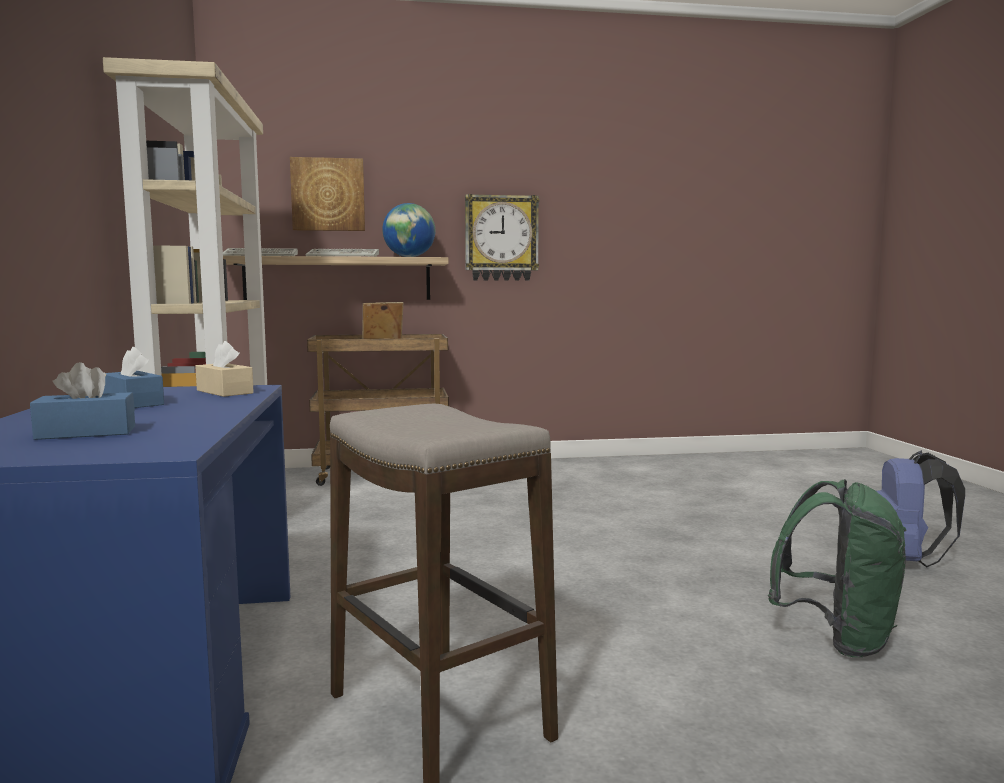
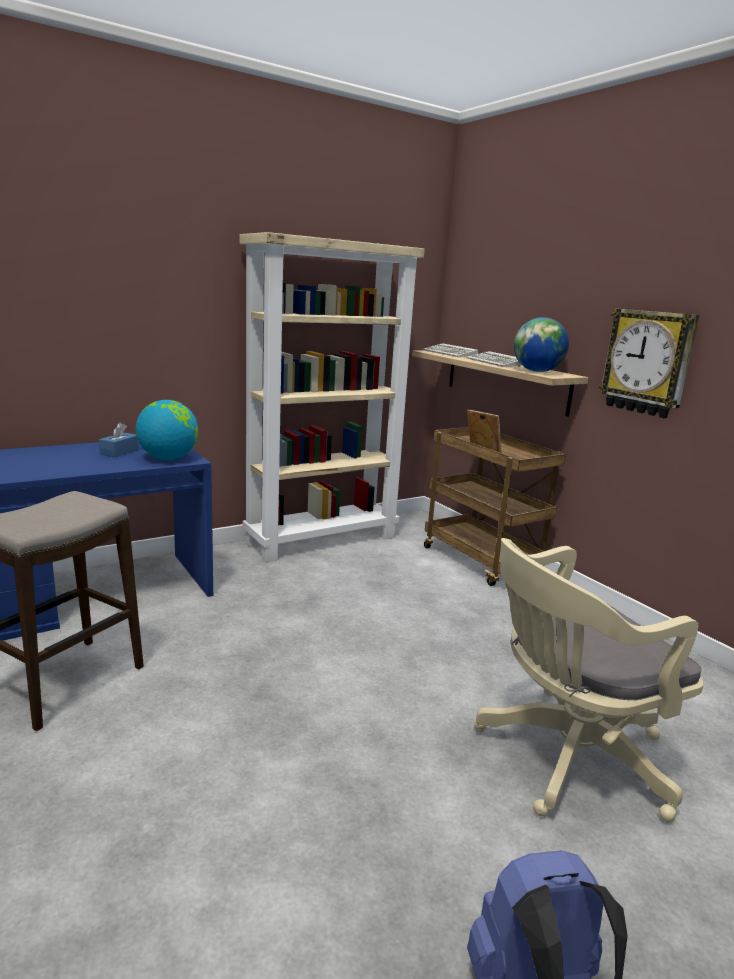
camera: 65 degrees right, 10 degrees up
blue tissue box [30,362,135,440] -> none
beige tissue box [195,341,254,397] -> globe [135,400,198,460]
picture [290,157,365,231] -> none
green backpack [768,479,907,657] -> none
none -> beige office chair [474,538,704,822]

